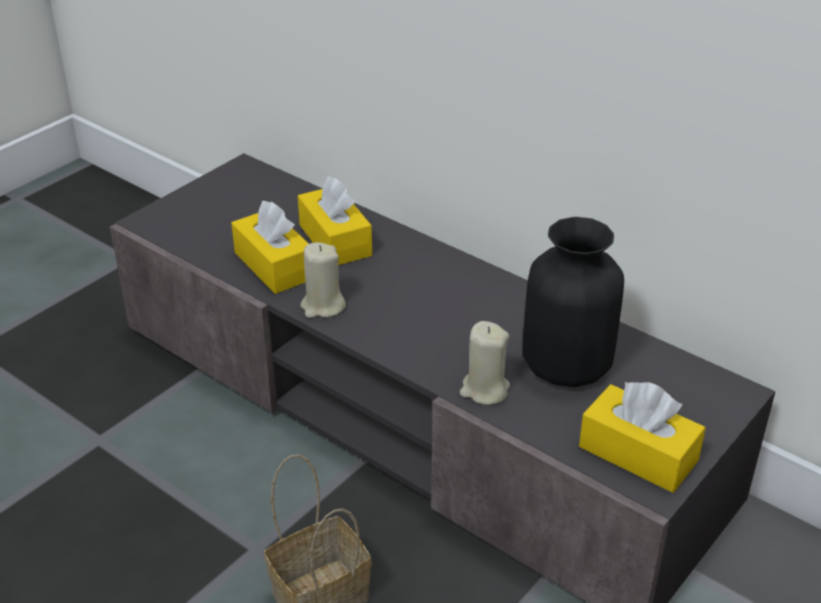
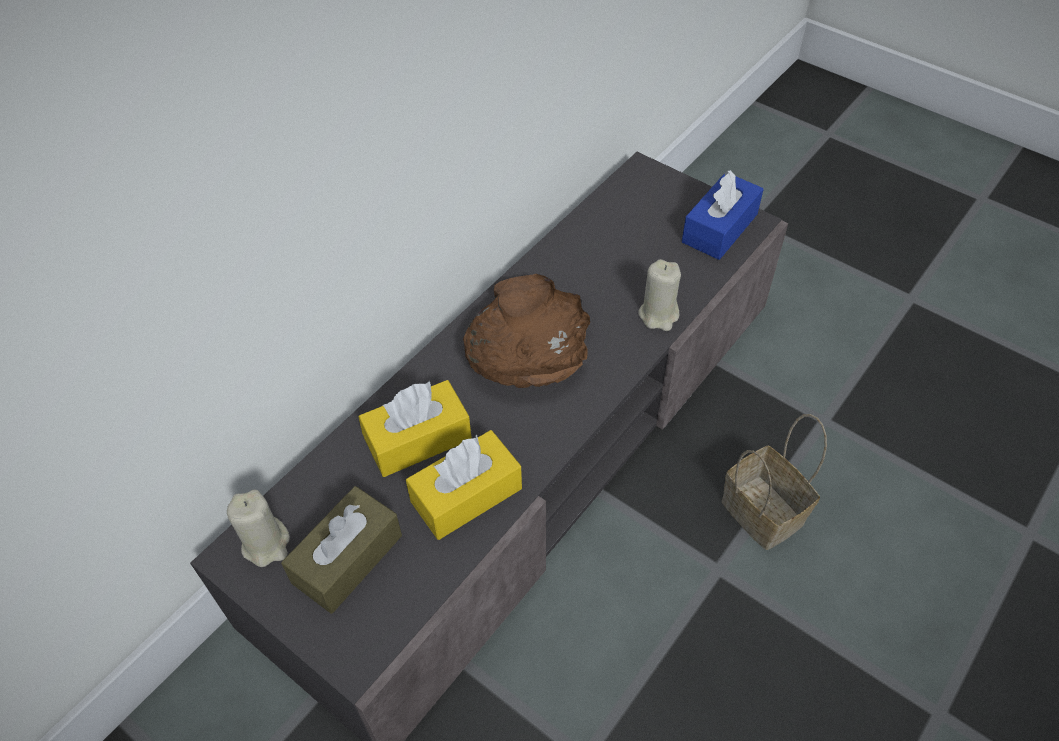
camera: 90 degrees left, 15 degrees up
beige candle [301,242,346,318] -> beige candle moved to [227,489,290,567]
black vase [522,217,624,387] -> none
yellow tissue box [579,382,706,493] -> blue tissue box [682,170,764,260]
none -> brown tissue box [281,486,402,614]
none -> brown bowl [463,274,590,388]

